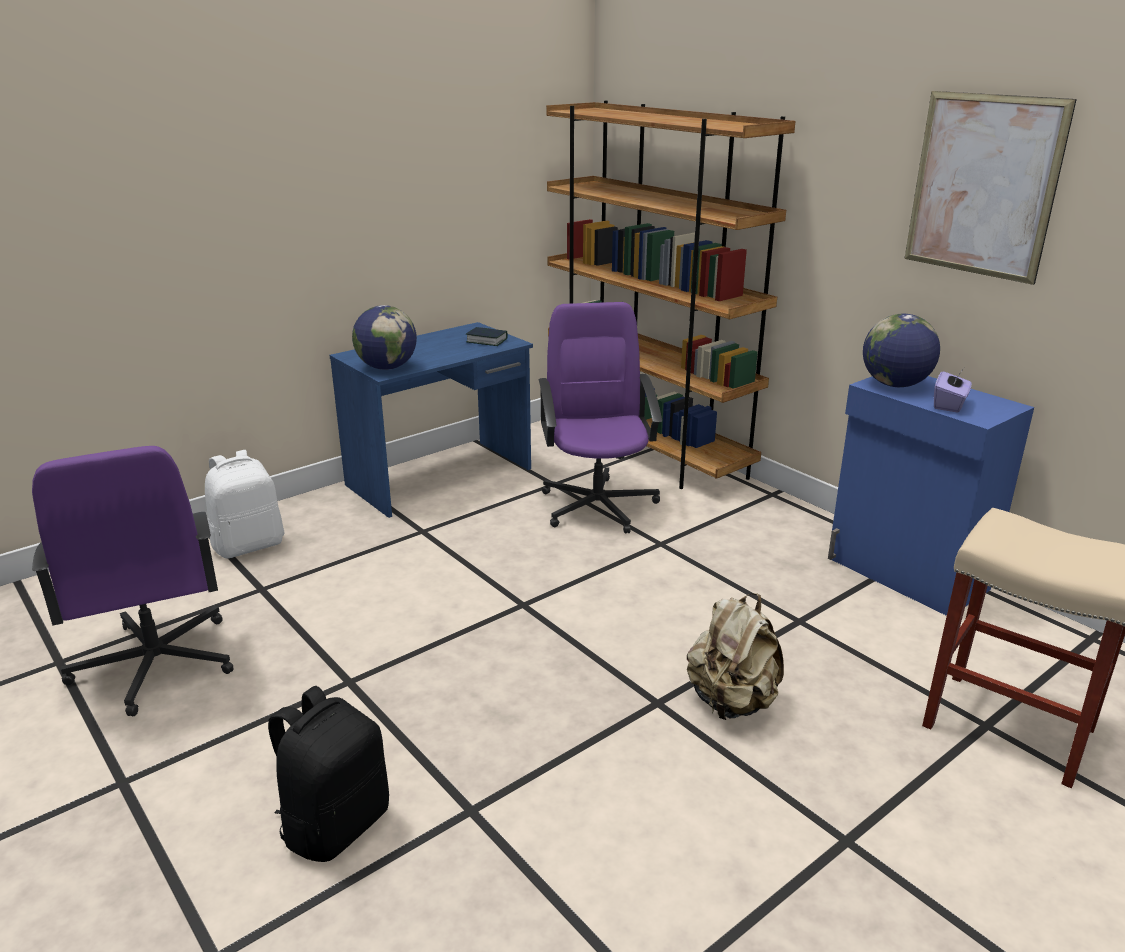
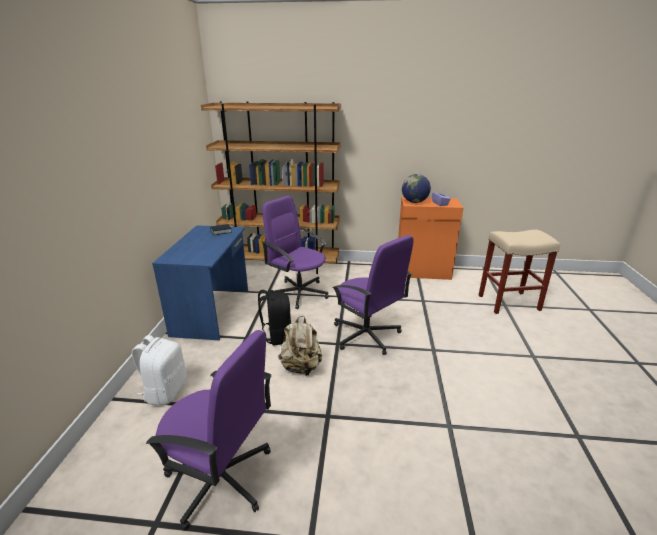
camera: 45 degrees left, 0 degrees up
black backpack [268,686,389,862] -> black backpack moved to [258,290,291,346]
globe [352,305,417,370] -> none
beige backpack [687,593,784,720] -> beige backpack moved to [278,316,322,376]
blue cabinet [828,376,1034,616] -> orange cabinet [398,197,463,280]
picture [905,91,1077,285] -> none
none -> purple office chair [332,235,414,355]

